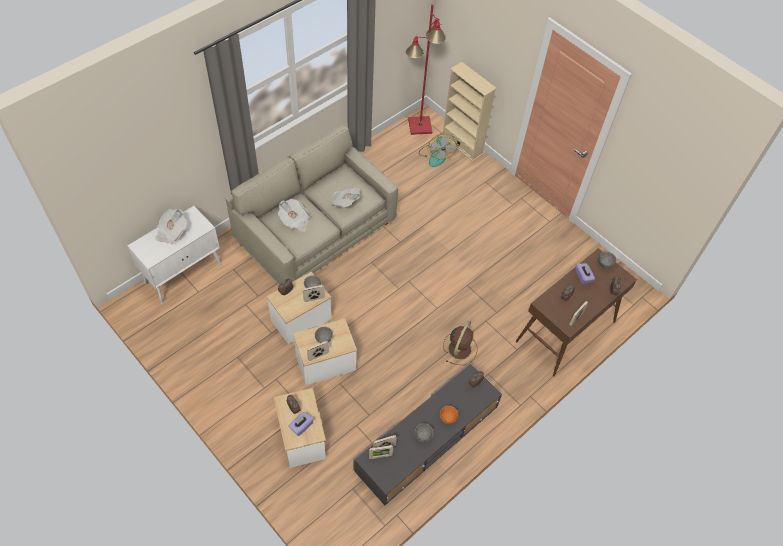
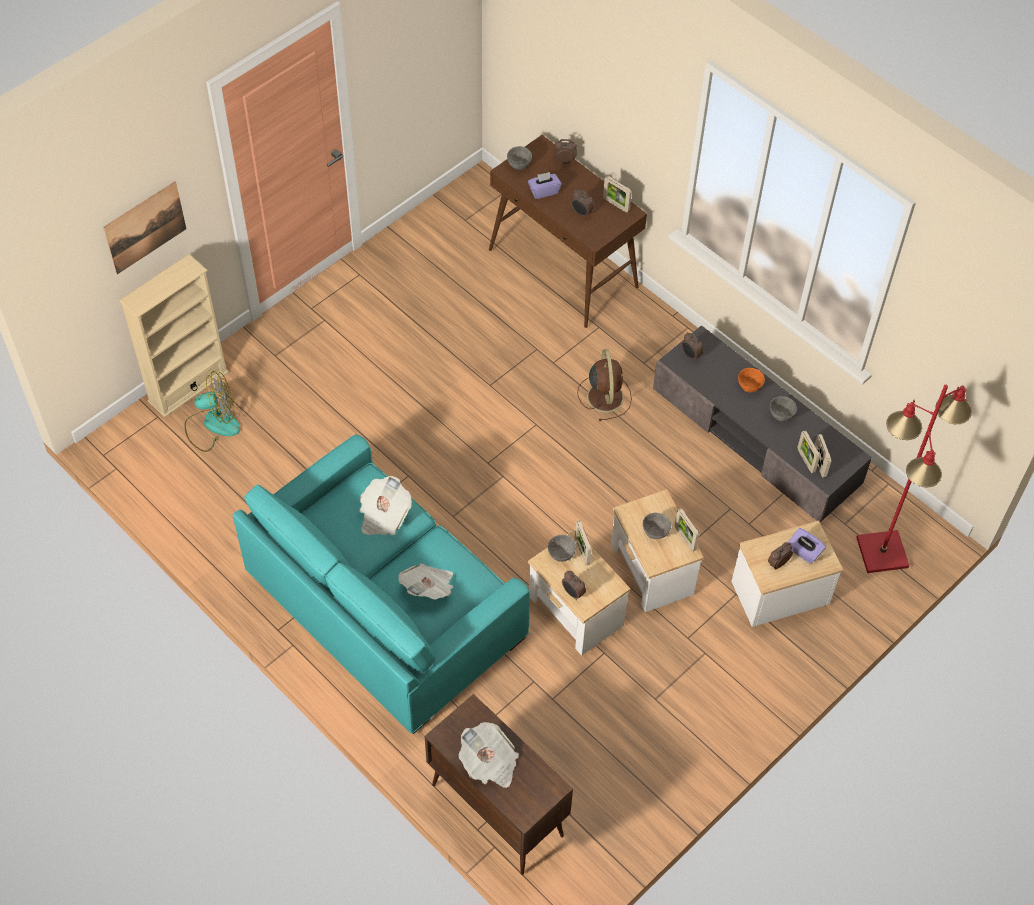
camera: 90 degrees left, 0 degrees up
white cabinet [127,206,222,304] -> brown cabinet [425,694,573,875]
beige sofa [225,124,398,284] -> turquoise sofa [233,434,530,734]
red floor lamp [406,4,446,135] -> red floor lamp moved to [856,385,972,573]
brown fan [443,321,478,365] -> brown fan turned 60 degrees clockwise [577,349,632,421]
none -> picture [103,181,186,274]

